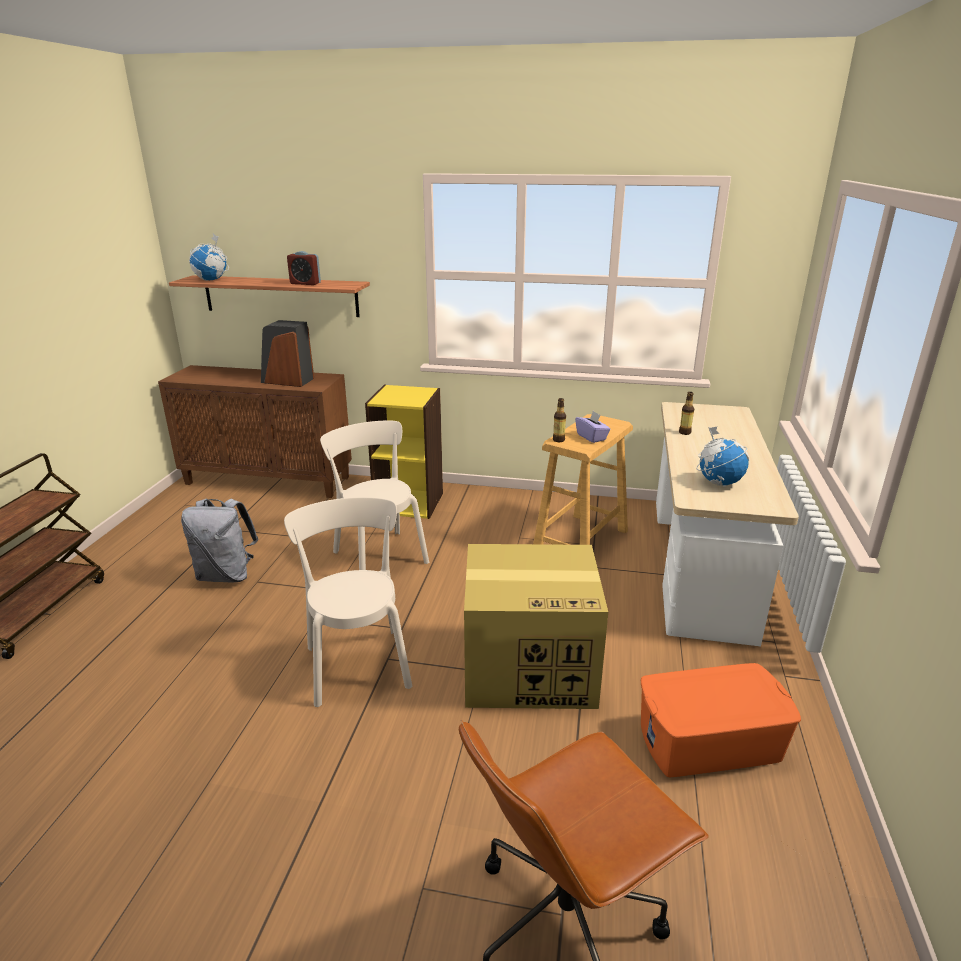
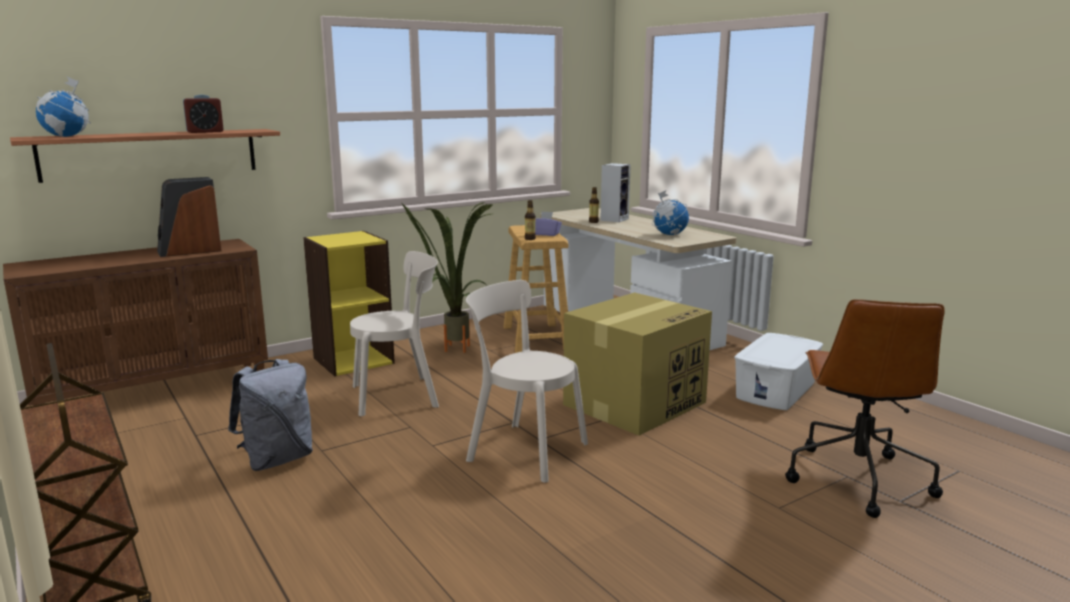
camera: 45 degrees left, 10 degrees down
beige chair [320,420,429,570] -> beige chair turned 150 degrees clockwise [350,251,439,417]
orange storage box [641,663,801,777] -> white storage box [734,333,823,410]
none -> potted plant [402,202,493,353]
none -> speaker [600,163,631,222]

